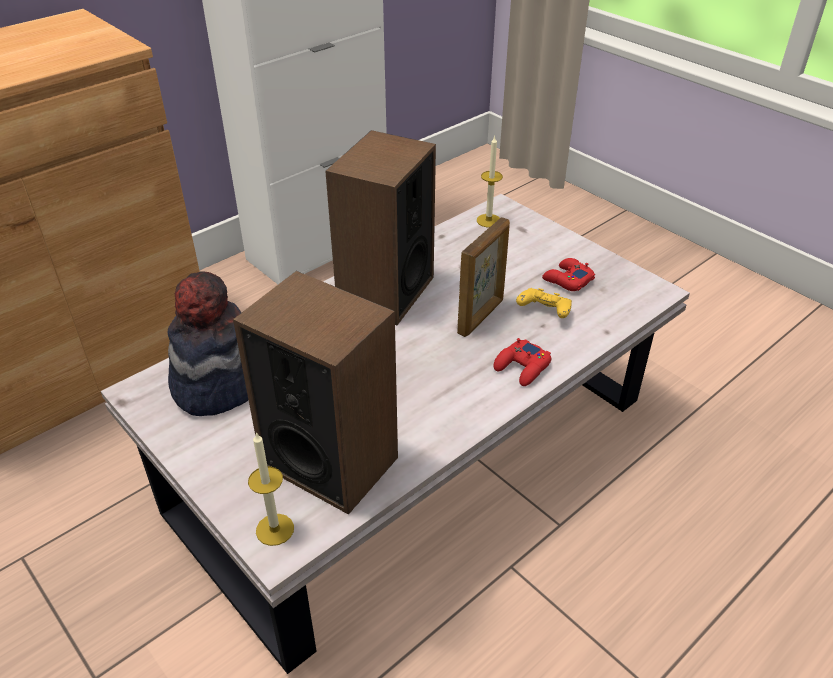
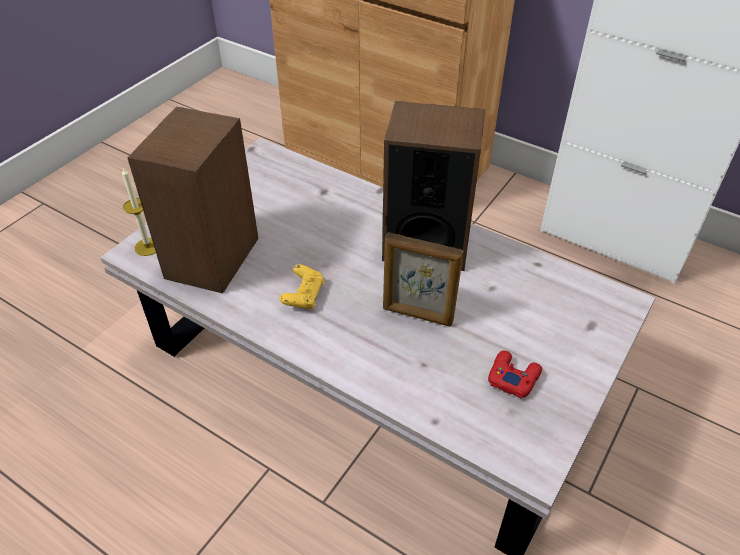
camera: 75 degrees right, 5 degrees up
hat [168,271,248,416] -> none
candle [477,136,503,227] -> none
red game controller [493,338,551,386] -> none
yellow game controller [516,288,572,318] -> yellow game controller moved to [280,264,324,310]

